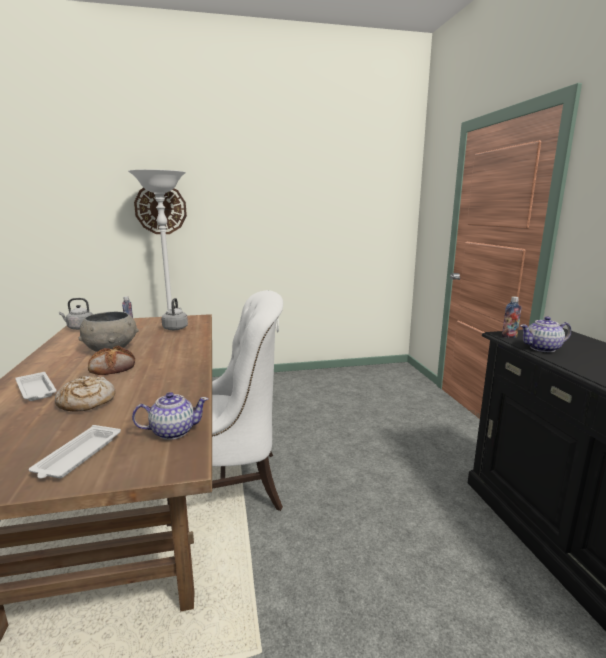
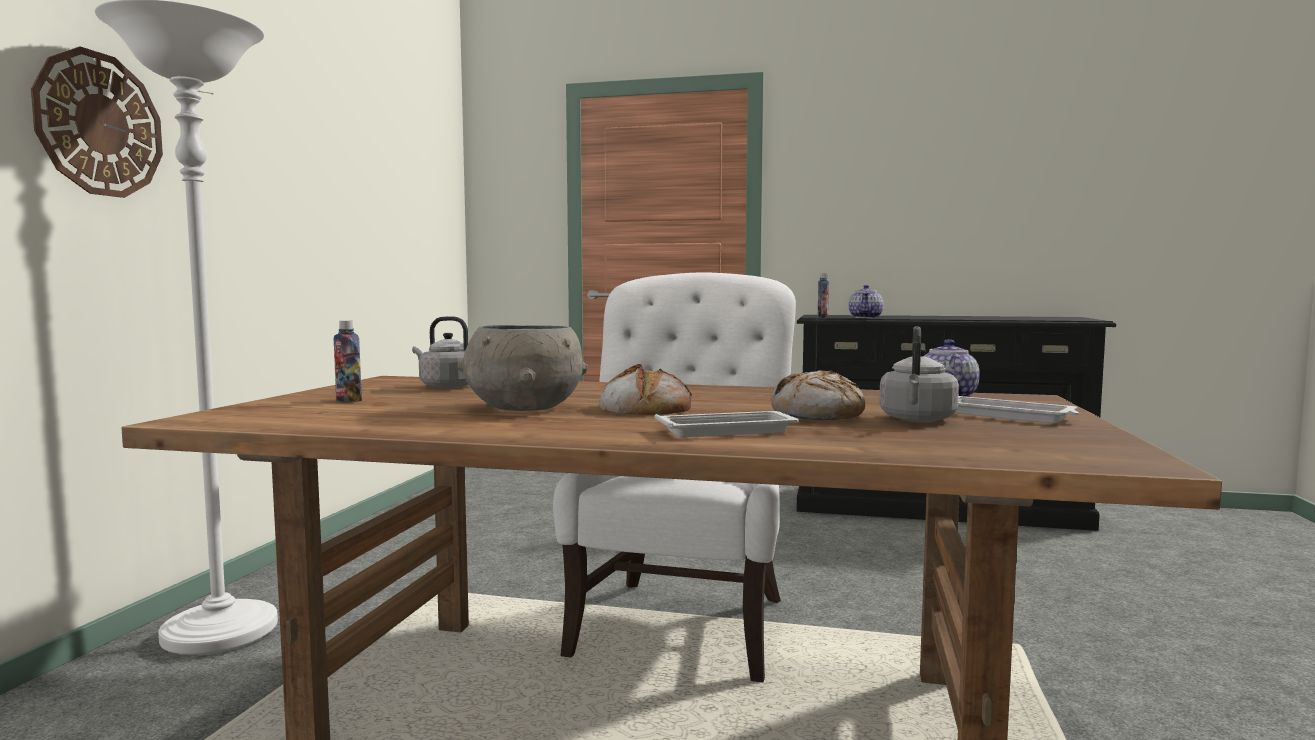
camera: 65 degrees left, 10 degrees down
grey kettle [59,298,93,330] -> grey kettle moved to [879,326,959,422]

